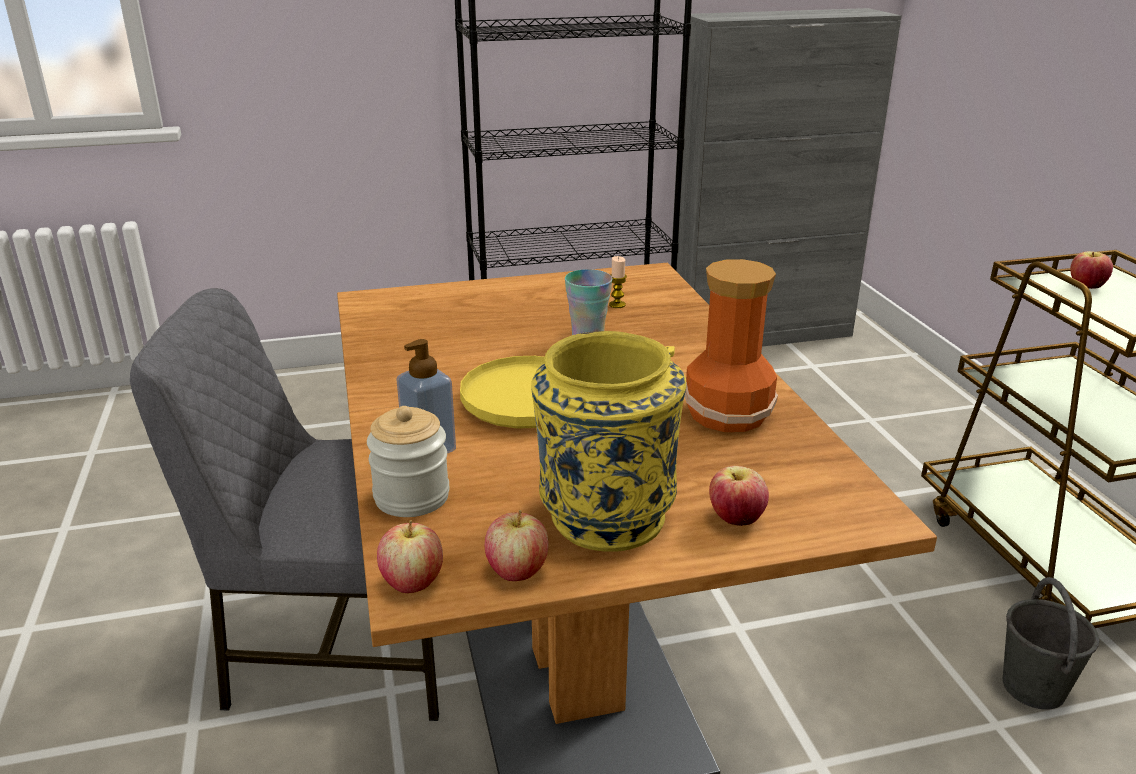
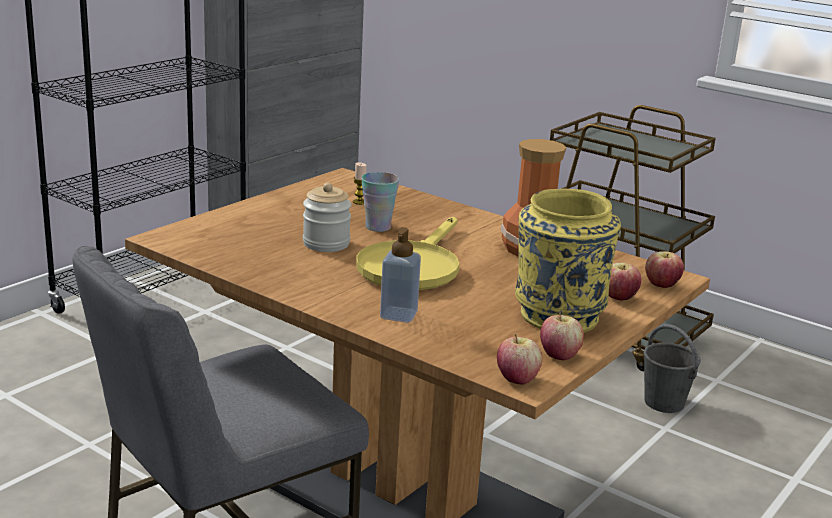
camera: 40 degrees left, 5 degrees down
jar [367,406,450,517] -> jar moved to [303,183,351,252]
apple [1070,251,1113,289] -> apple moved to [645,251,684,288]

